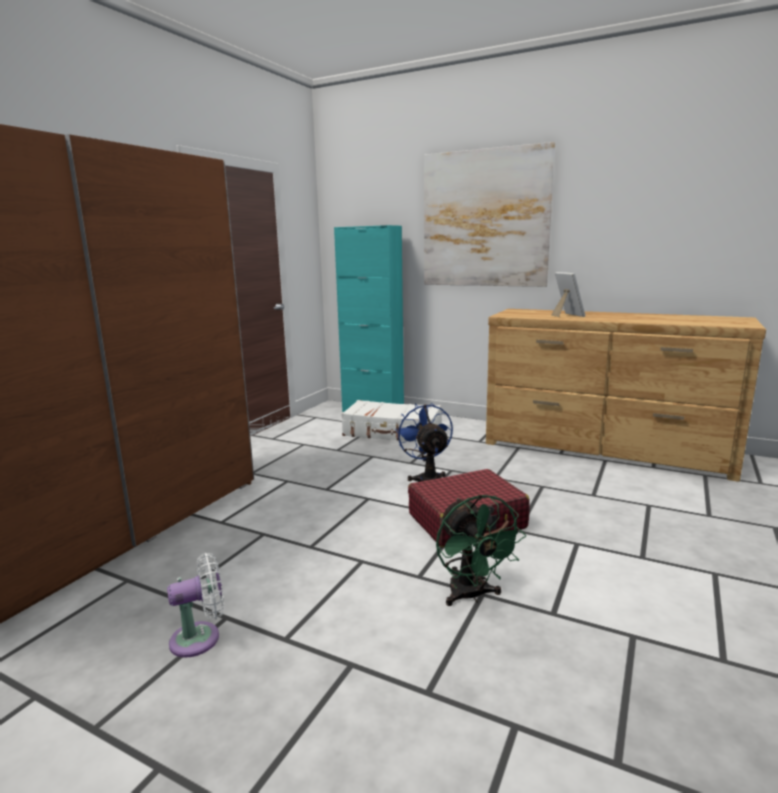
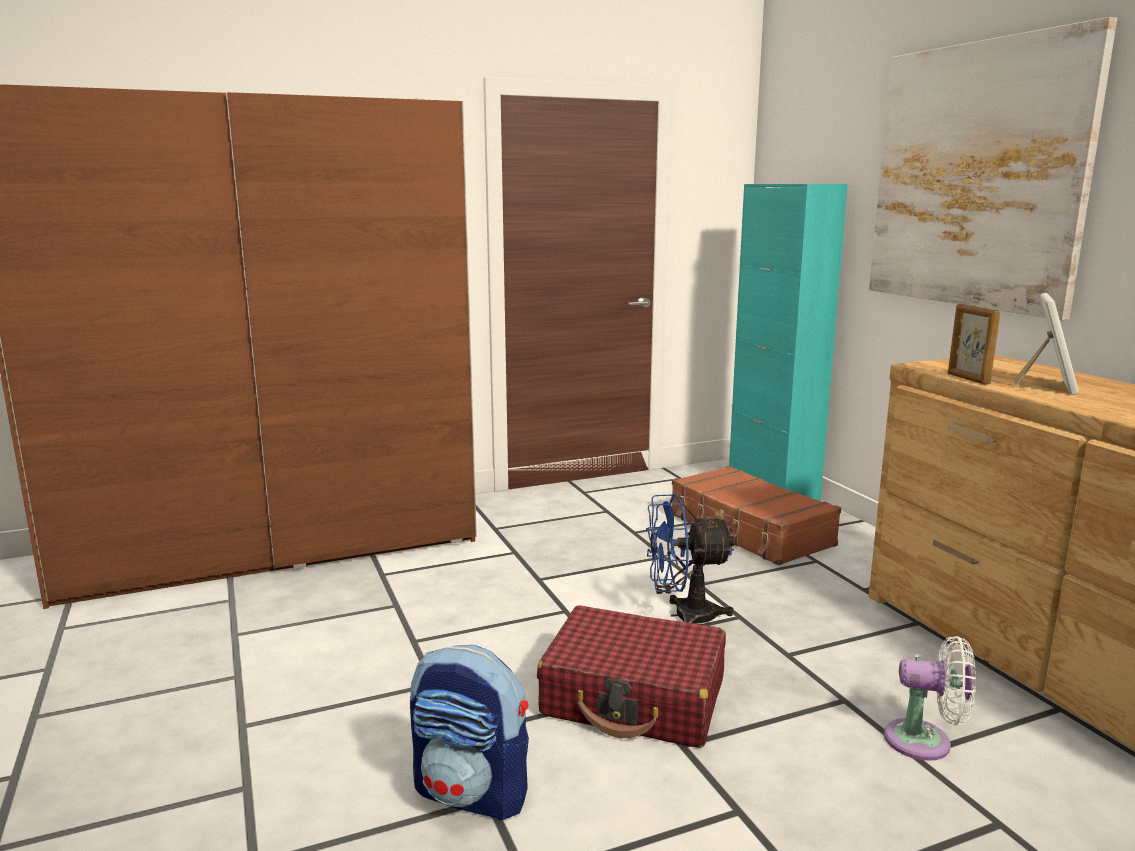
camera: 40 degrees right, 0 degrees up
white fan [167,553,224,658] -> white fan moved to [884,636,976,761]
white suitcase [341,400,441,442] -> brown suitcase [672,466,841,565]
blue fan [395,403,453,482] -> blue fan turned 120 degrees counterclockwise [646,494,735,624]
green fan [436,494,526,606] -> backpack [410,645,529,821]
none -> picture frame [948,304,1000,385]

